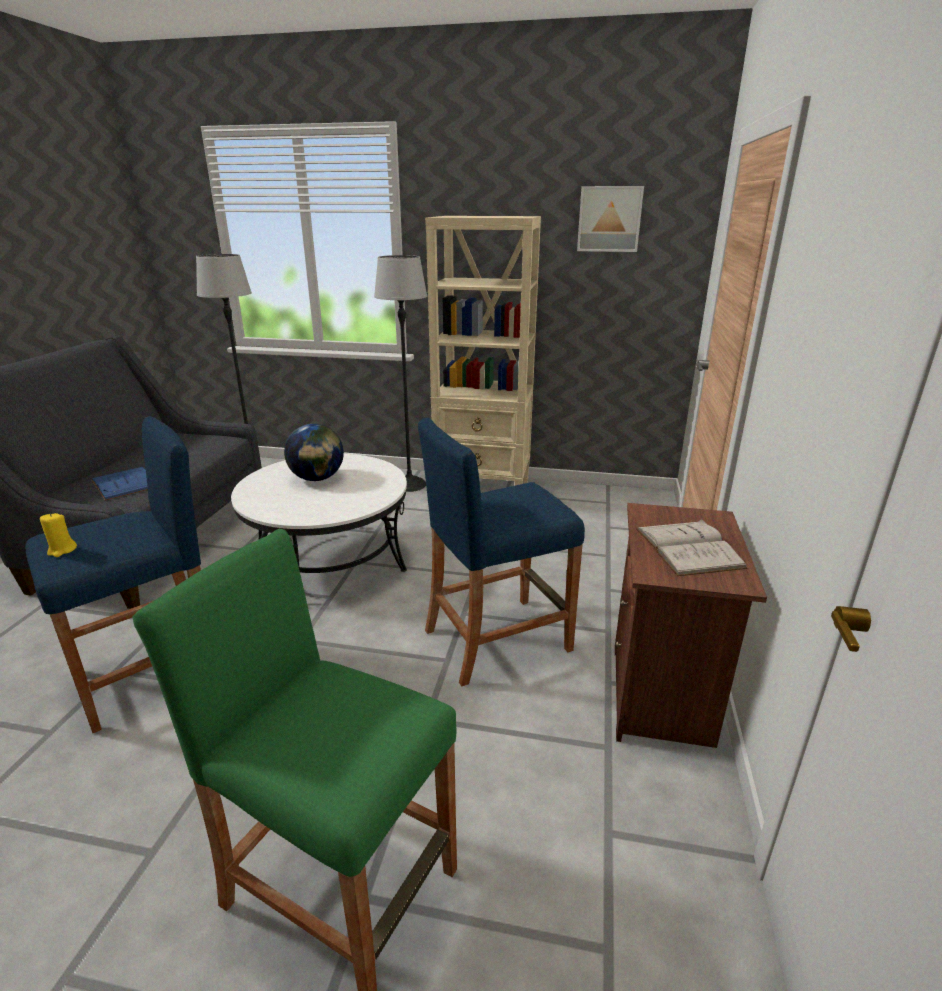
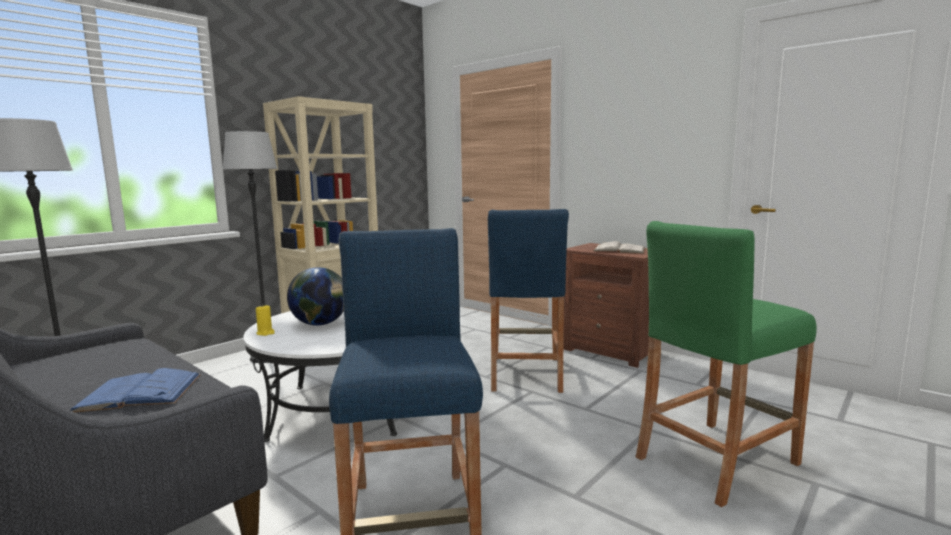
camera: 60 degrees left, 15 degrees down
yellow candle [40,513,77,557] -> yellow candle moved to [256,305,274,336]
picture [577,186,644,252] -> none

